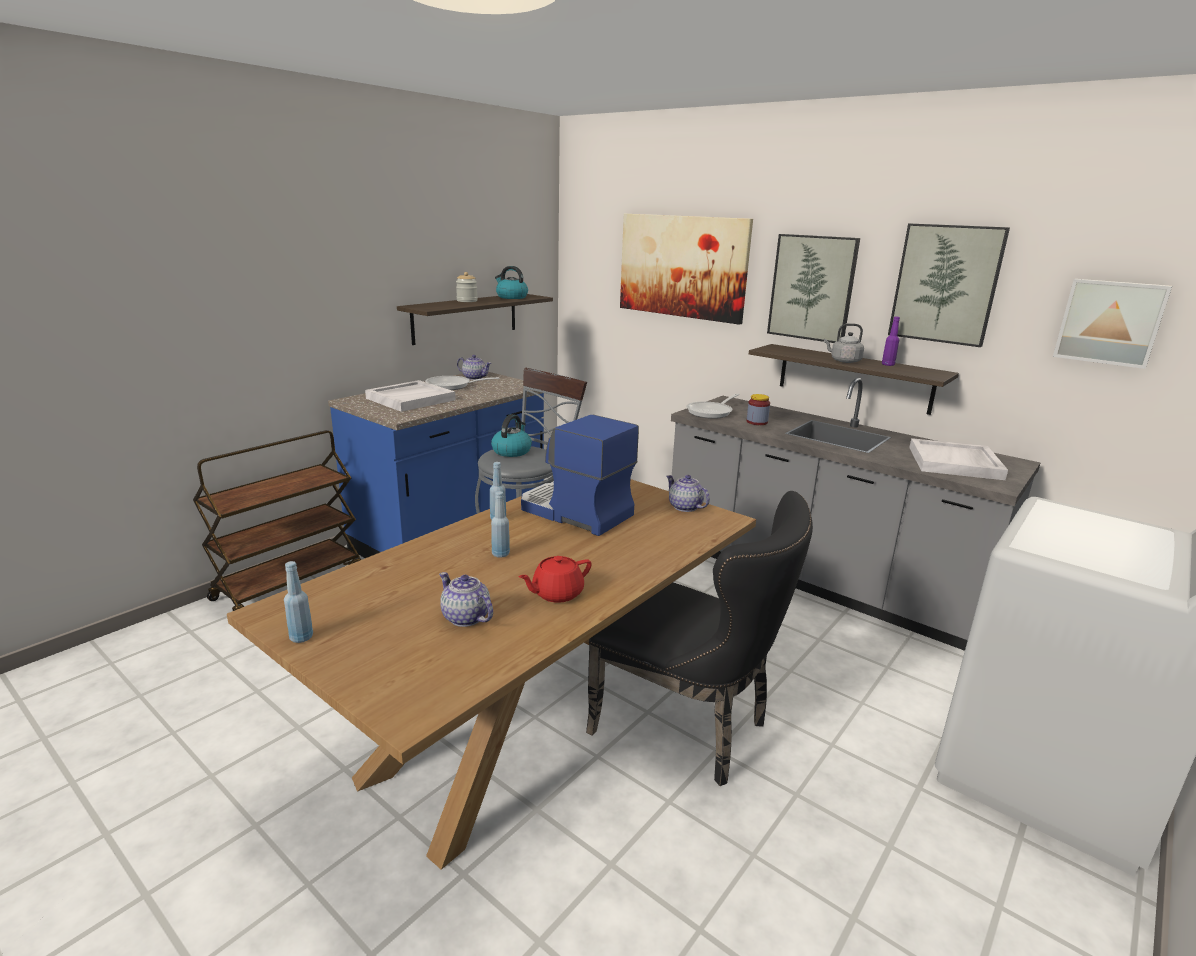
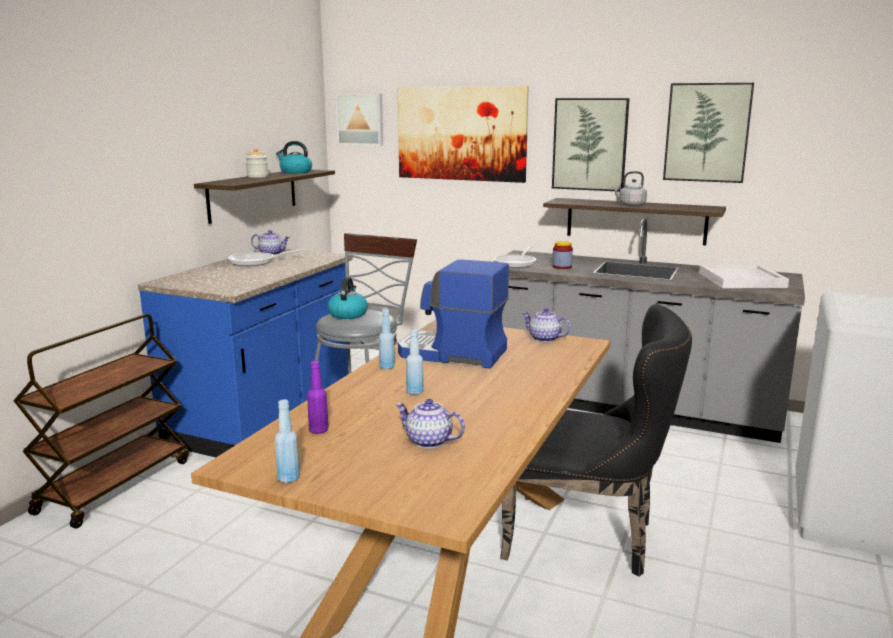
camera: 15 degrees left, 5 degrees down
white tray [365,380,456,412] -> none
red teapot [518,556,592,603] -> none
purple bottle [882,317,900,366] -> purple bottle moved to [307,360,329,434]
picture [1053,279,1172,369] -> picture moved to [335,94,383,146]

